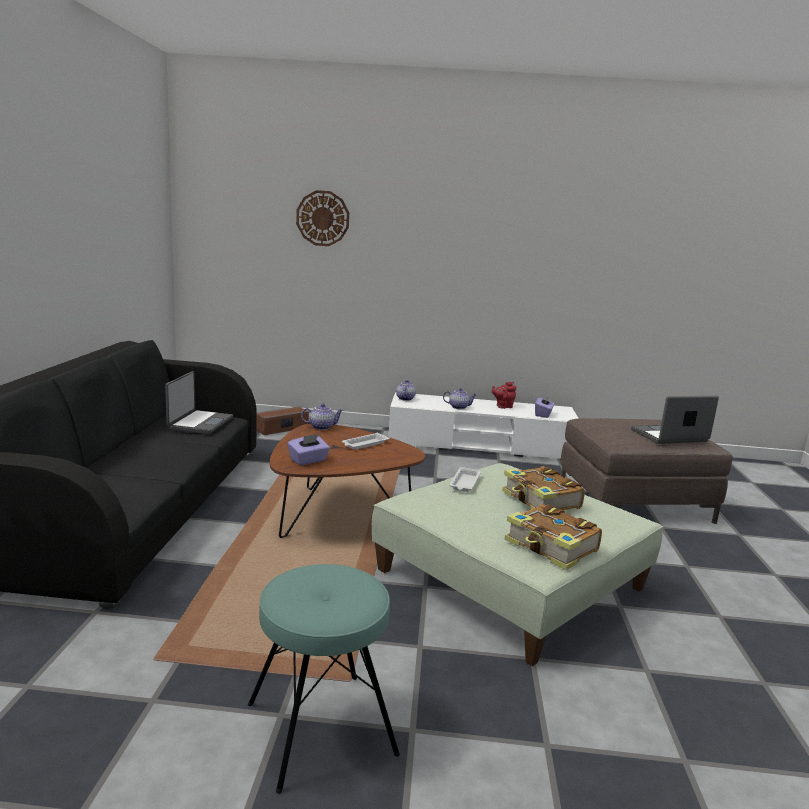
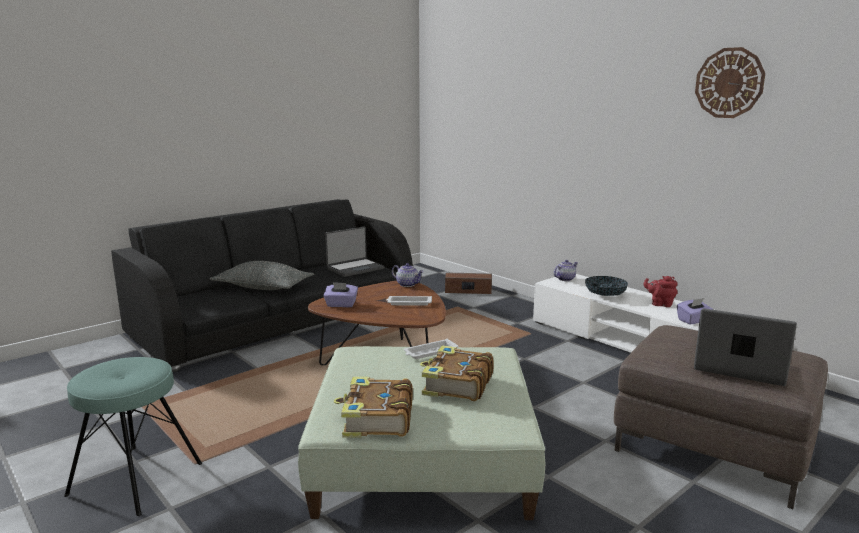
camera: 45 degrees right, 0 degrees up
wall clock [296,190,349,246] -> wall clock moved to [695,47,765,118]
teapot [443,388,477,409] -> bowl [585,276,628,296]
none -> grey pillow [209,261,314,290]

